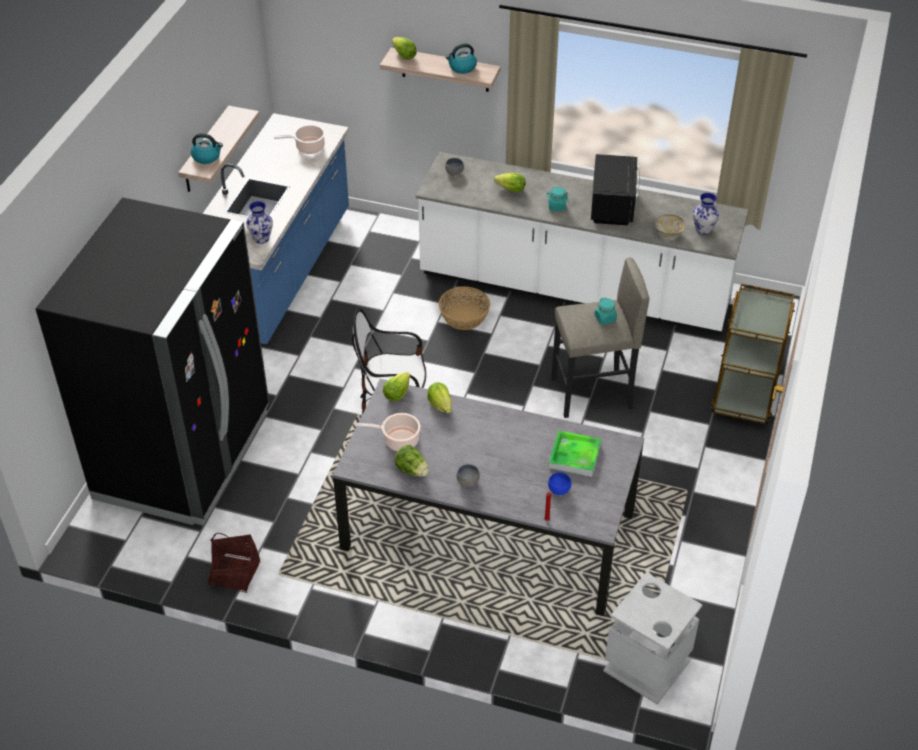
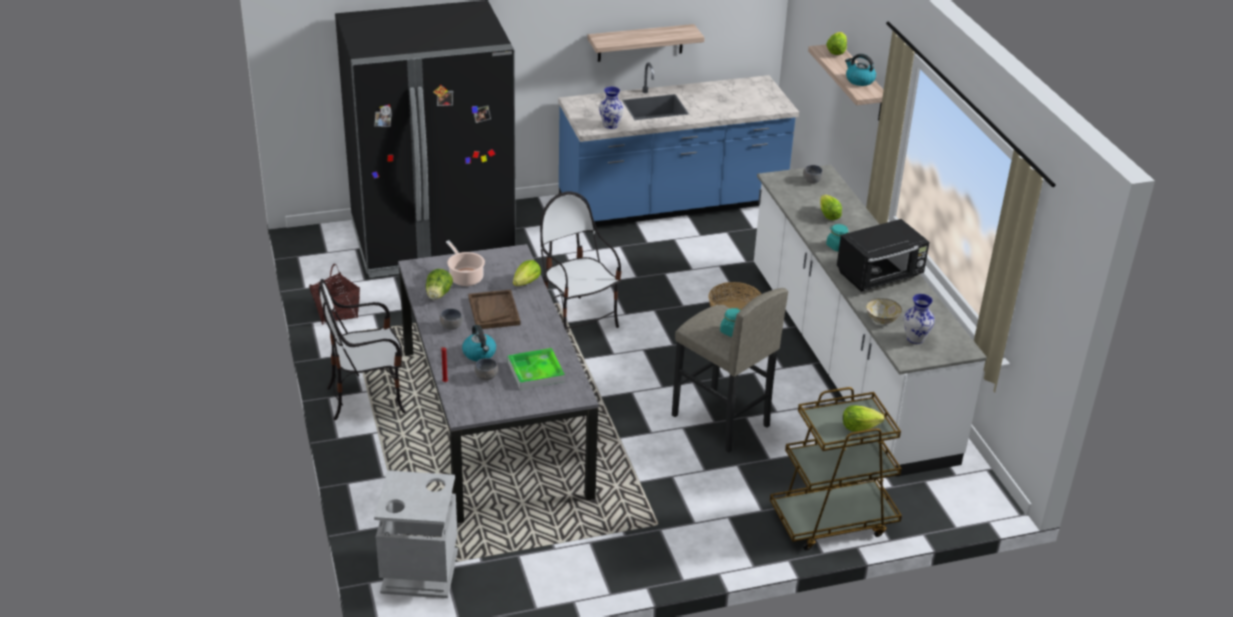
camera: 55 degrees right, 10 degrees down
kettle [191,133,223,164] -> kettle moved to [462,325,496,361]
cooking pot [274,124,325,154] -> none
lettuce [383,372,410,402] -> lettuce moved to [843,406,884,432]
blue bowl [548,472,571,495] -> grey bowl [475,358,498,380]
none -> chair [319,279,406,420]
none -> brown tray [469,290,520,329]

